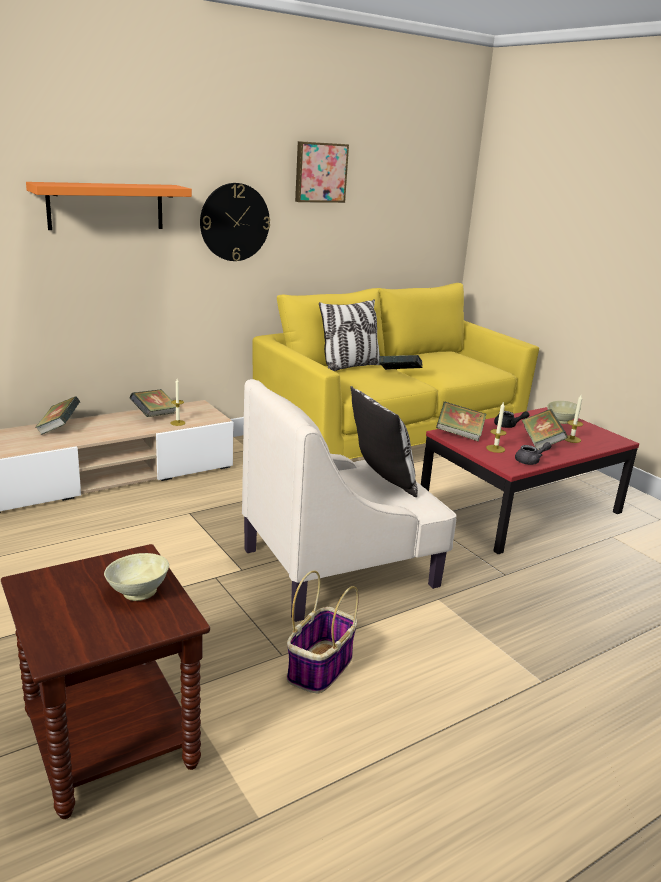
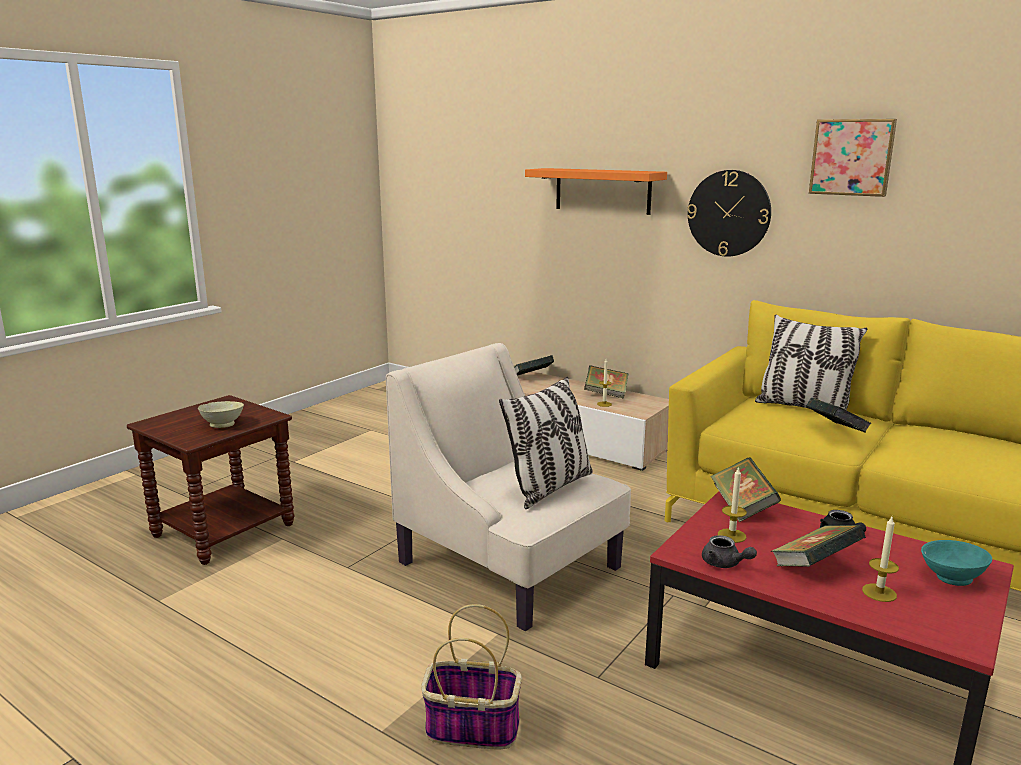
camera: 70 degrees right, 5 degrees down
basket [287,570,359,693] -> basket moved to [421,604,522,749]
beige bowl [547,401,581,424] -> turquoise bowl [921,540,992,586]

